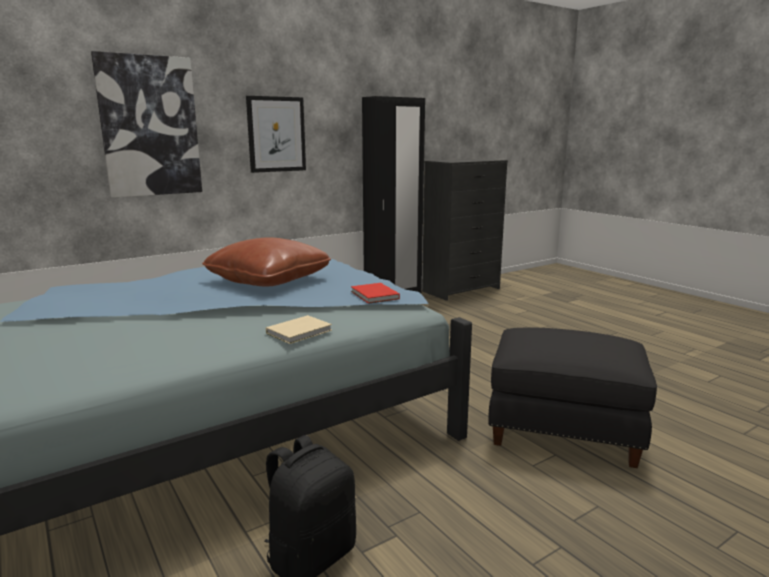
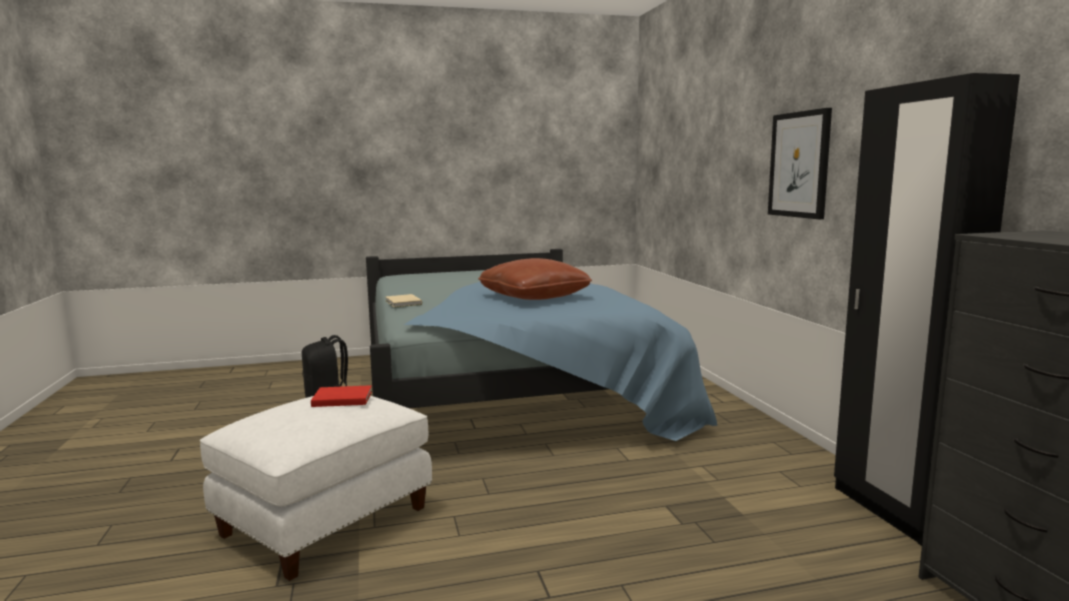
camera: 110 degrees right, 5 degrees down
picture [91,51,202,198] -> none
red book [351,283,400,304] -> red book moved to [311,385,372,407]
black ottoman [488,327,657,468] -> white ottoman [200,396,432,581]

